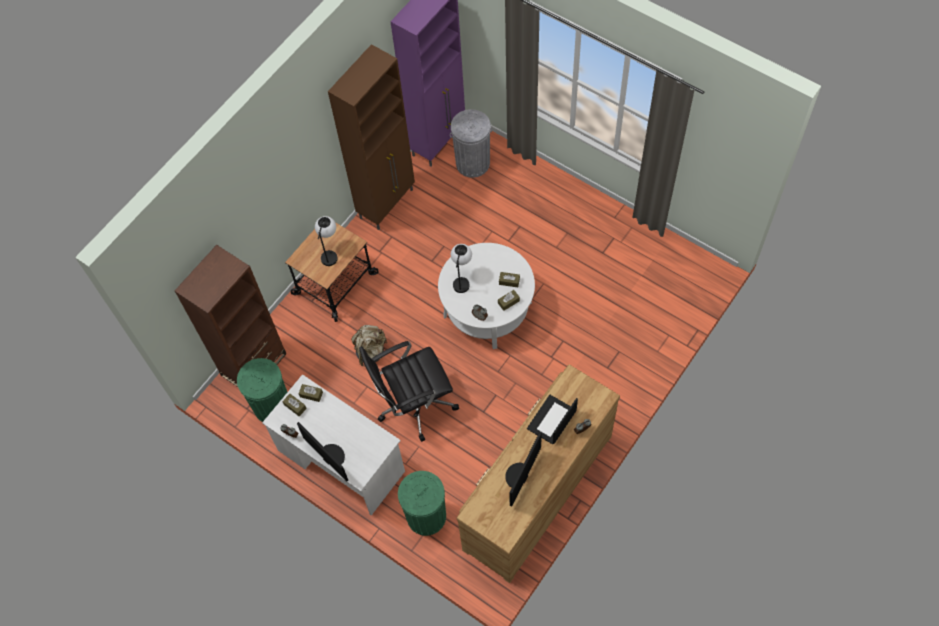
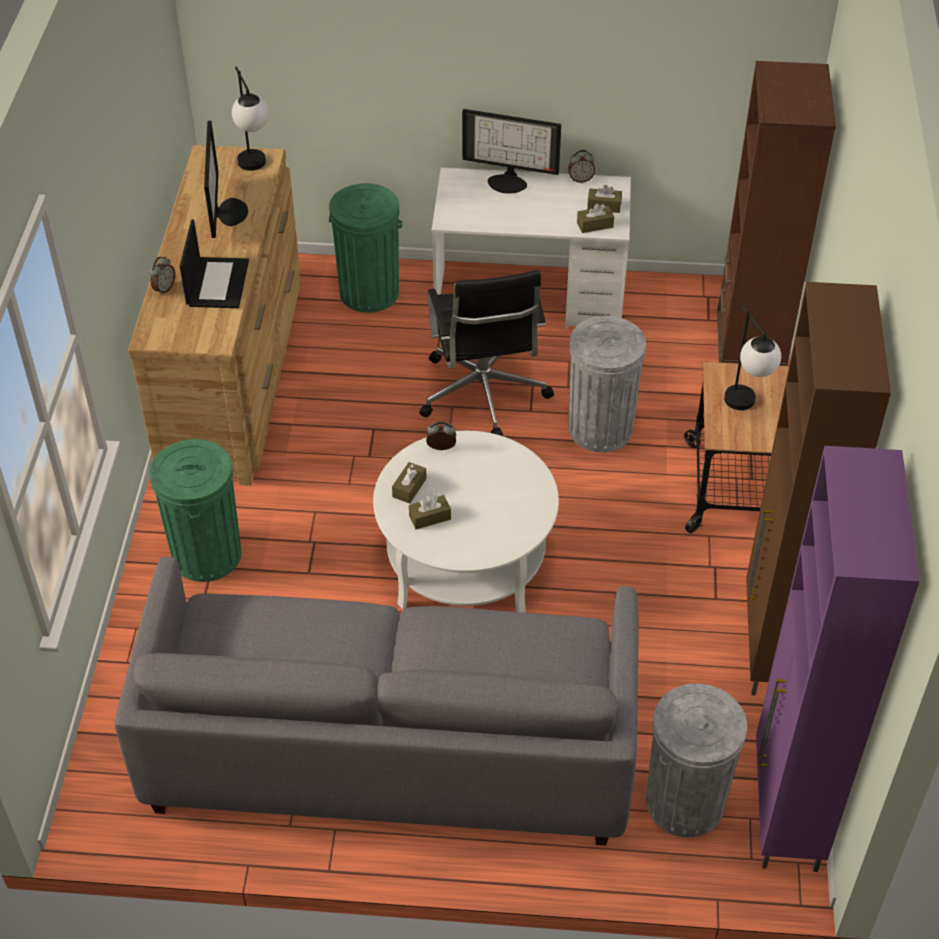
camera: 145 degrees right, 15 degrees down
green trash can [237,358,287,422] -> green trash can moved to [150,439,241,582]
beige backpack [351,325,387,366] -> grey trash can [568,316,646,452]
black office chair [359,341,459,442] -> black office chair turned 135 degrees clockwise [420,270,554,436]
table lamp [451,244,472,293] -> table lamp moved to [232,67,269,171]
none -> grey sofa [115,557,638,845]

